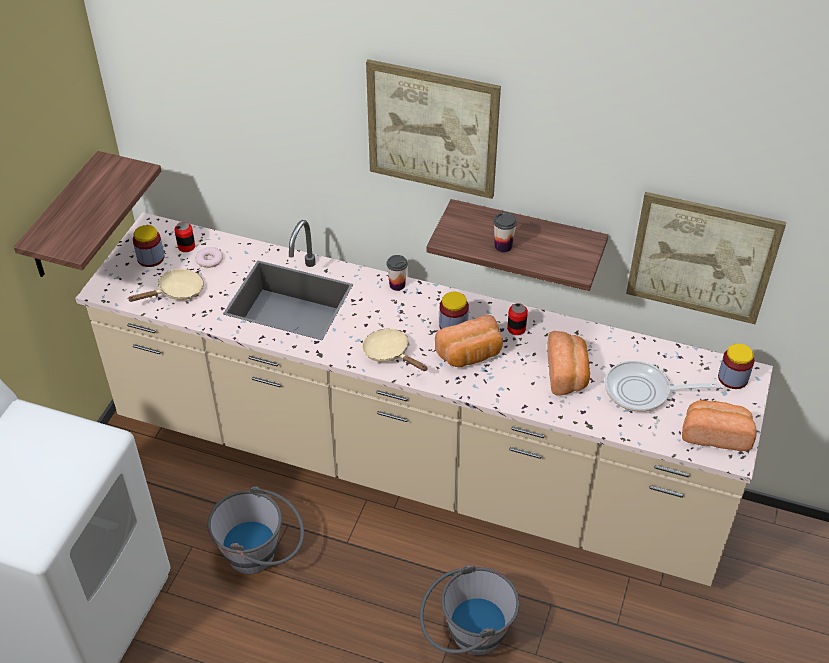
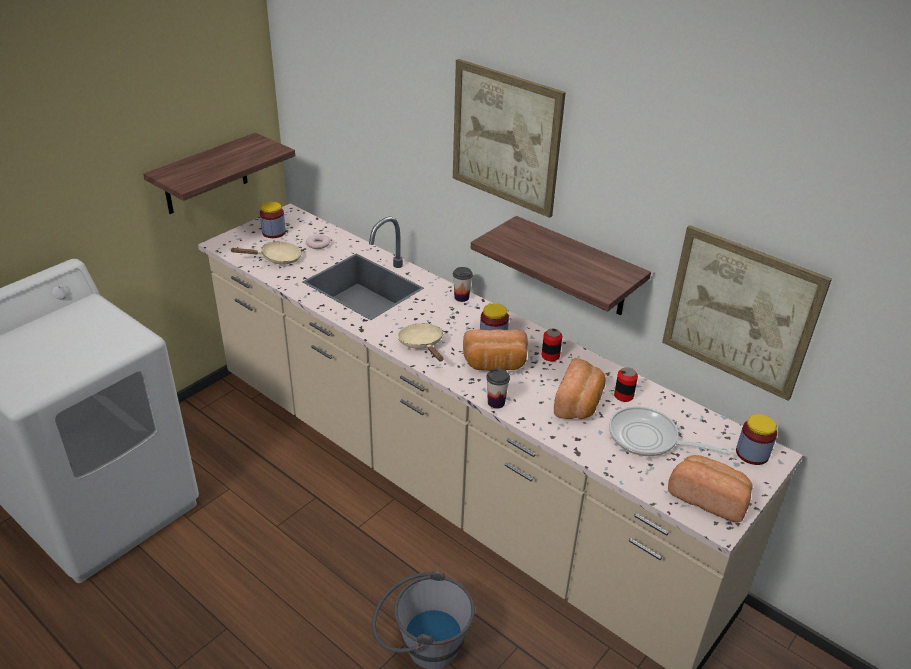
camera: 20 degrees right, 10 degrees down
can [174,222,195,252] -> can moved to [614,367,638,402]
grey bucket [207,486,304,575] -> none
cup [493,212,517,252] -> cup moved to [486,368,510,408]

